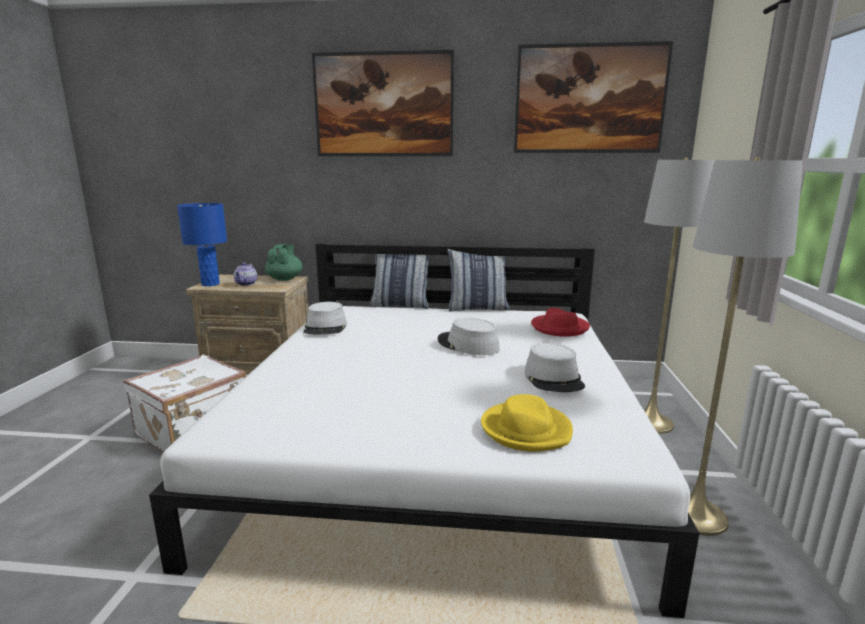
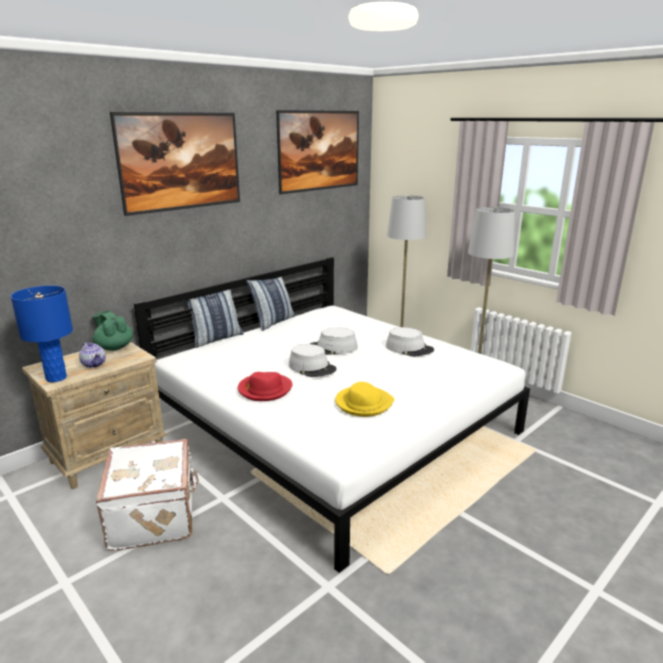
camera: 50 degrees left, 5 degrees up
grey hat [303,302,347,335] -> grey hat moved to [289,344,336,377]
yellow hat [481,394,573,451] -> yellow hat moved to [335,382,394,417]
red hat [531,308,590,337] -> red hat moved to [238,372,292,401]

